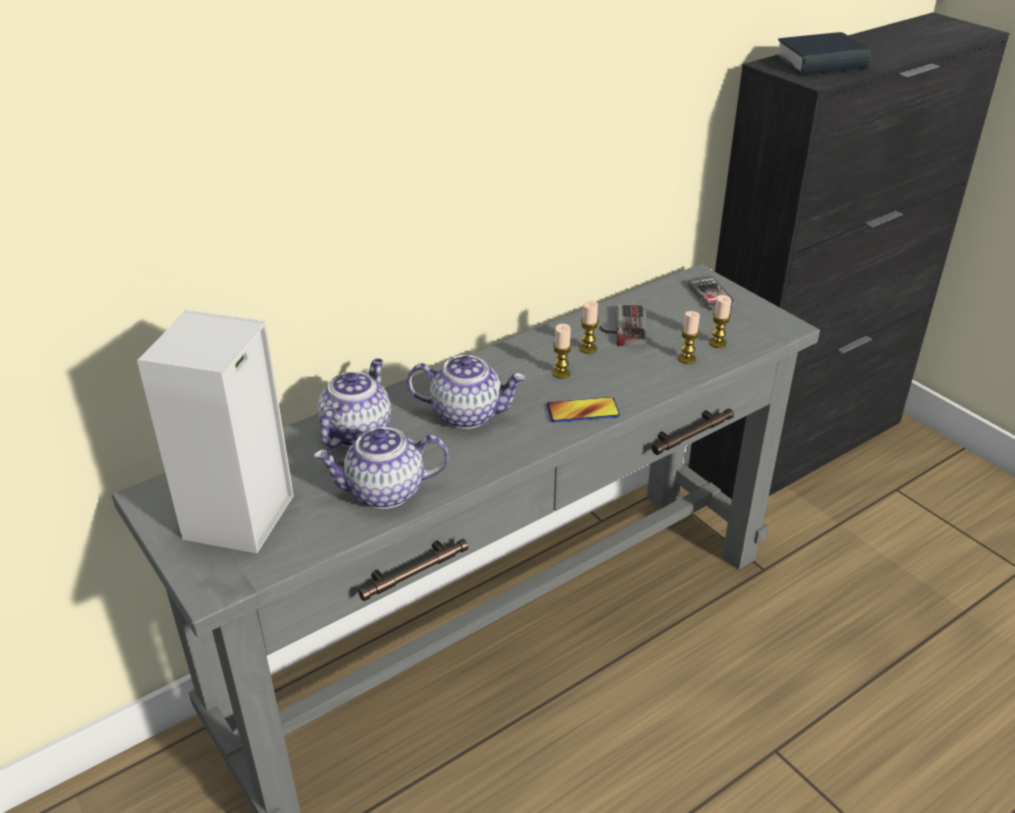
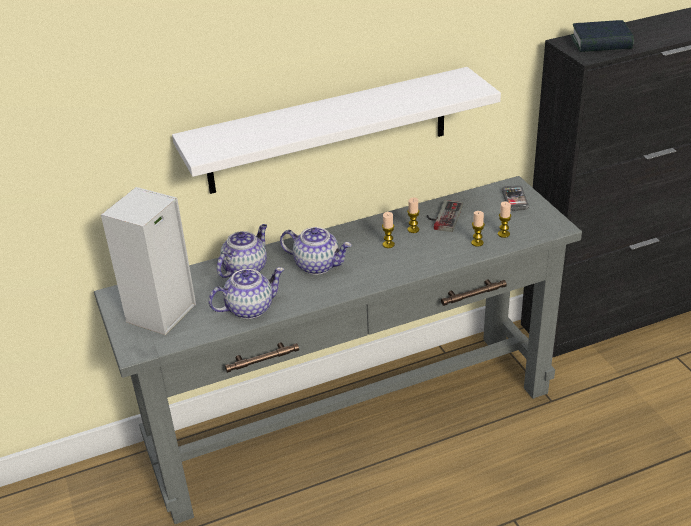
camera: 15 degrees right, 0 degrees up
teapot [314,427,449,509] -> teapot turned 150 degrees clockwise [209,267,284,319]
phone [547,397,620,422] -> none
none -> white shelf [172,67,501,194]

